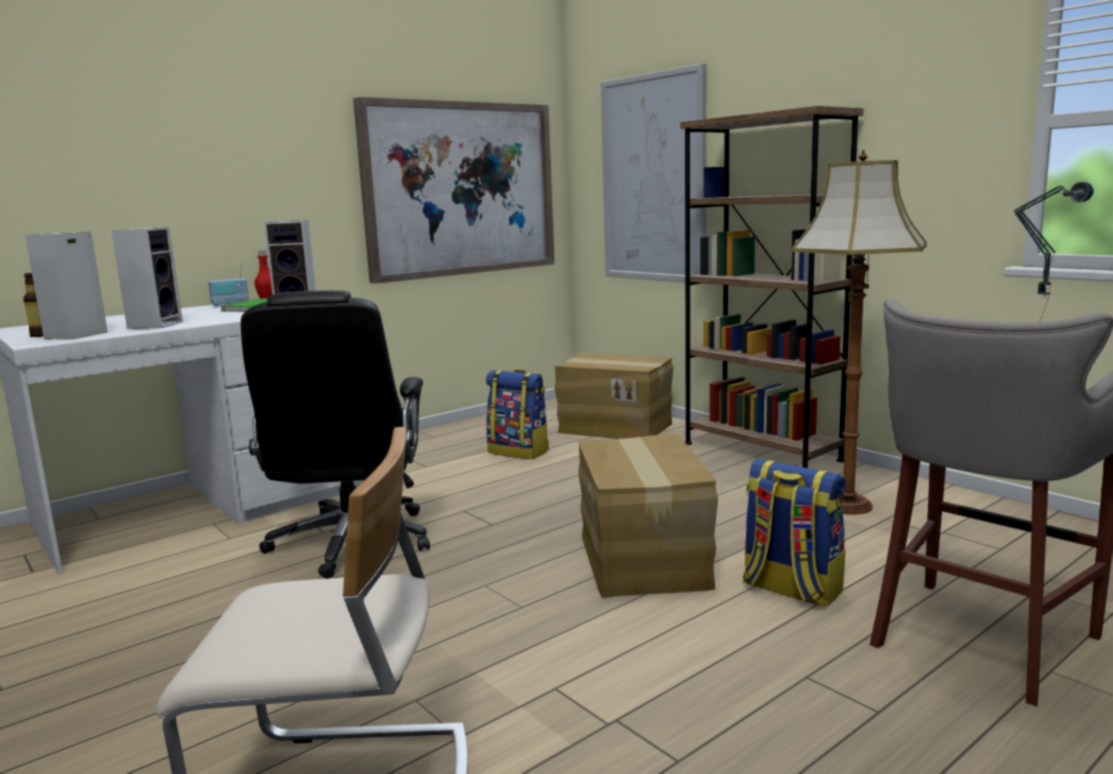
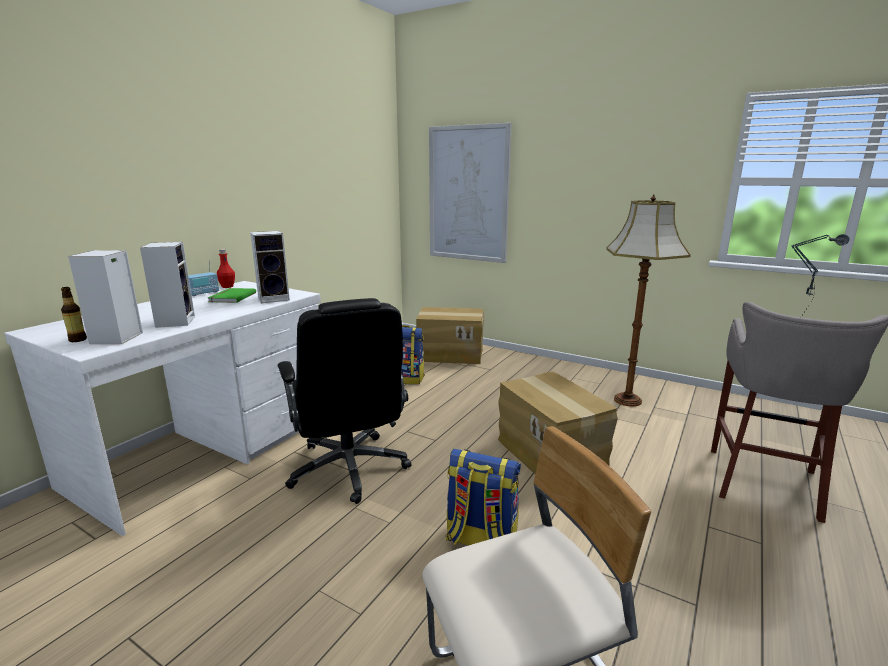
camera: 20 degrees left, 5 degrees up
picture [353,97,555,284] -> none
brown bookcase [680,106,863,468] -> none
backpack [743,459,846,608] -> backpack moved to [446,449,521,546]

